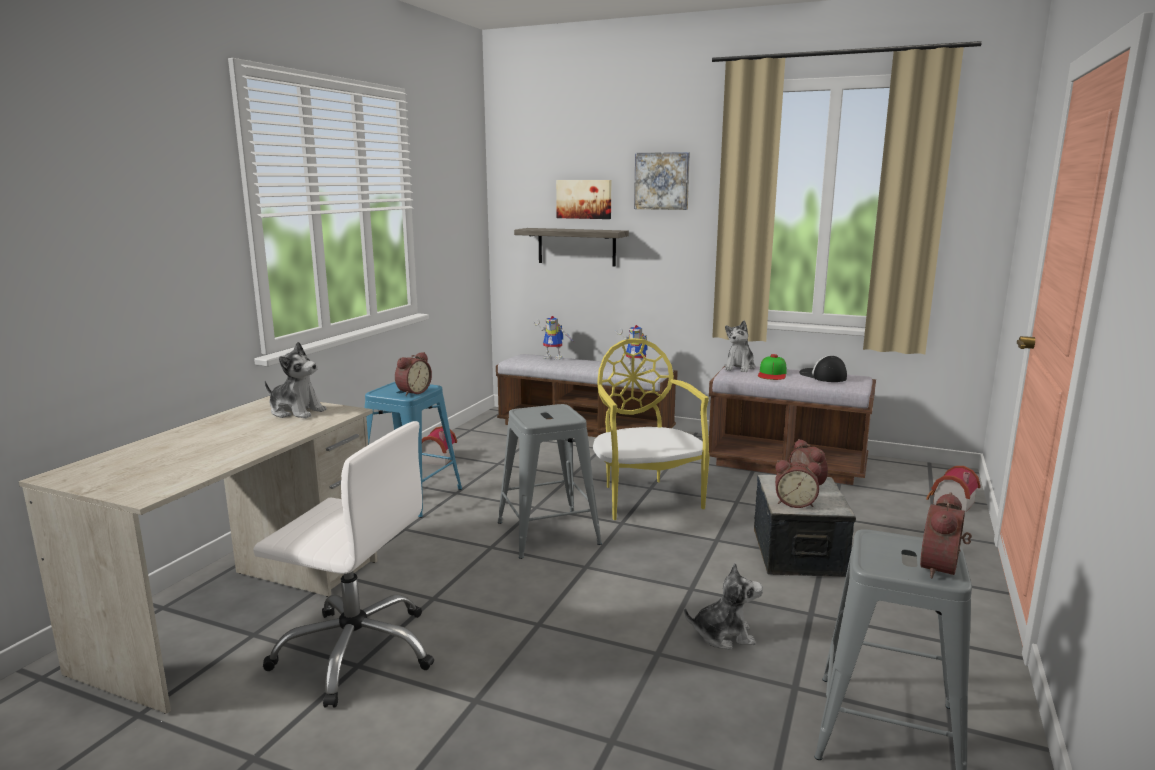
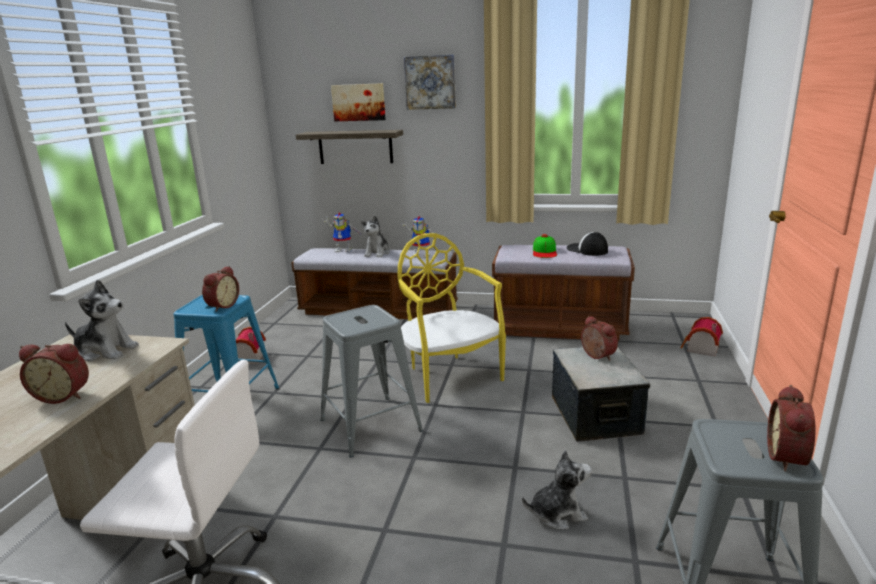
camera: 10 degrees left, 5 degrees up
plush toy [724,321,756,372] -> plush toy moved to [361,216,390,258]
alarm clock [775,460,821,508] -> alarm clock moved to [19,344,89,404]

